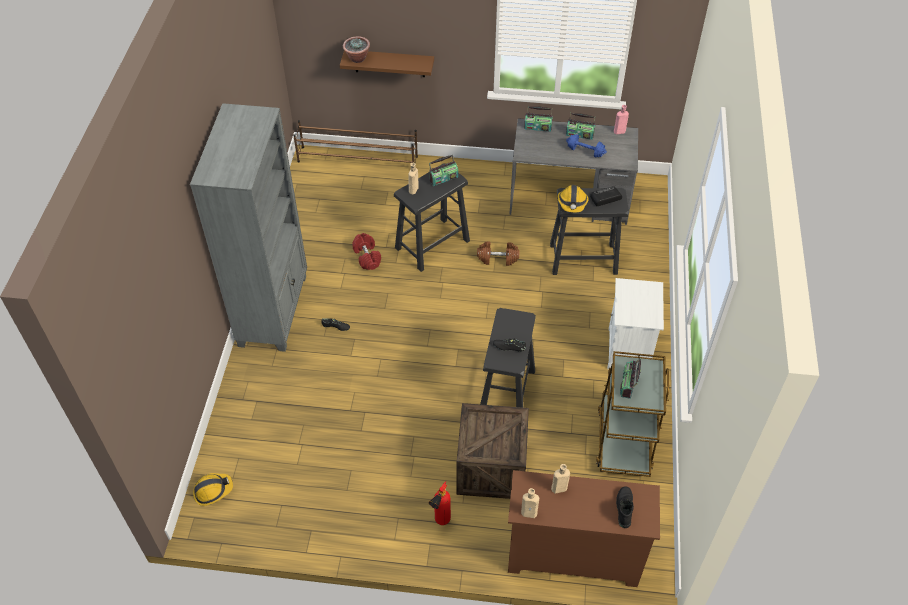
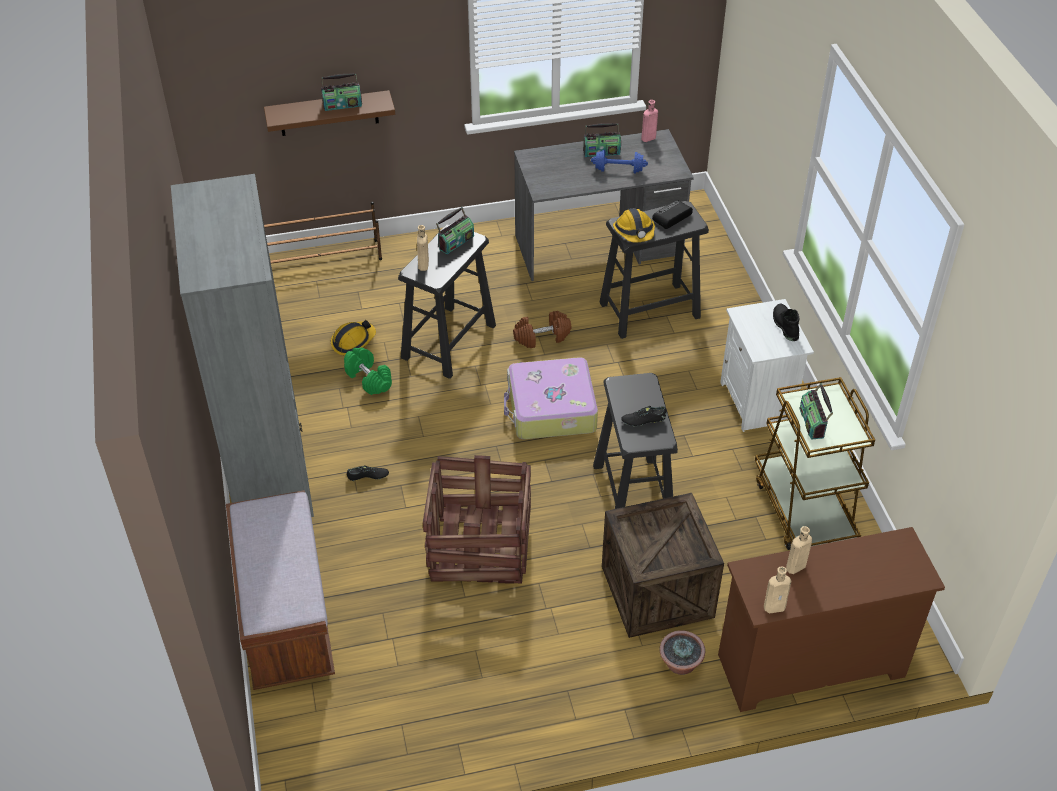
camera: 20 degrees left, 5 degrees down
hard hat [193,473,233,506] -> hard hat moved to [331,320,376,355]
potted plant [343,36,370,63] -> potted plant moved to [660,630,705,675]
red dumbbell [352,233,381,270] -> green dumbbell [344,348,392,395]
fire extinguisher [429,481,451,525] -> none
radio [524,106,553,132] -> radio moved to [321,73,362,111]
black boot [616,486,634,528] -> black boot moved to [773,304,799,341]
none -> brown bench [226,490,335,690]
none -> crate [423,455,531,584]
none -> suitcase [504,357,598,439]

